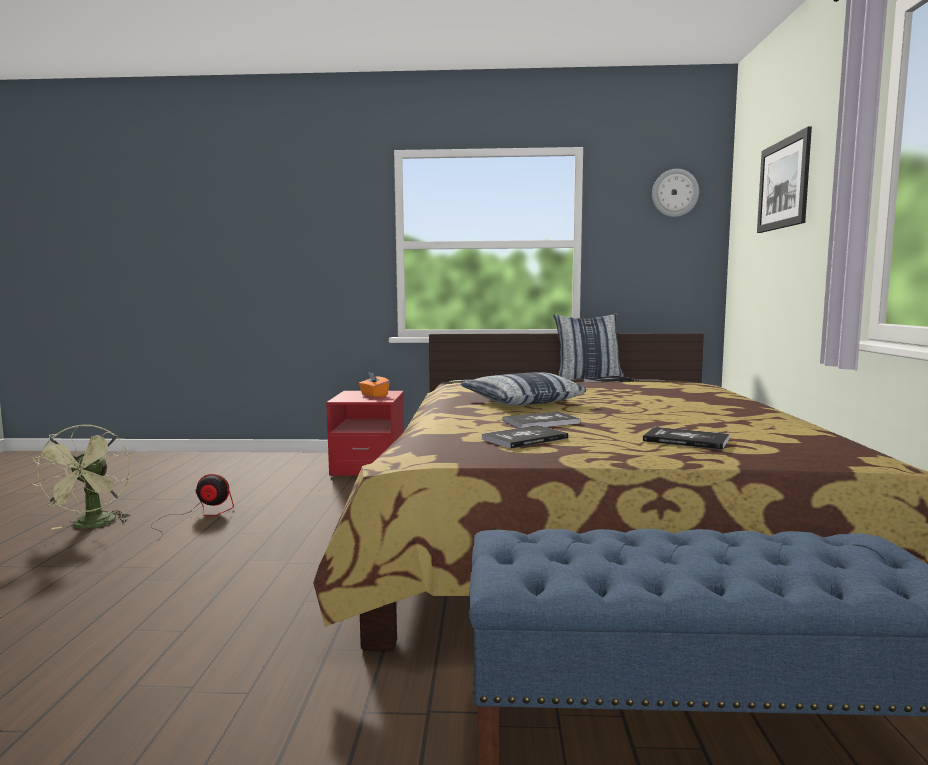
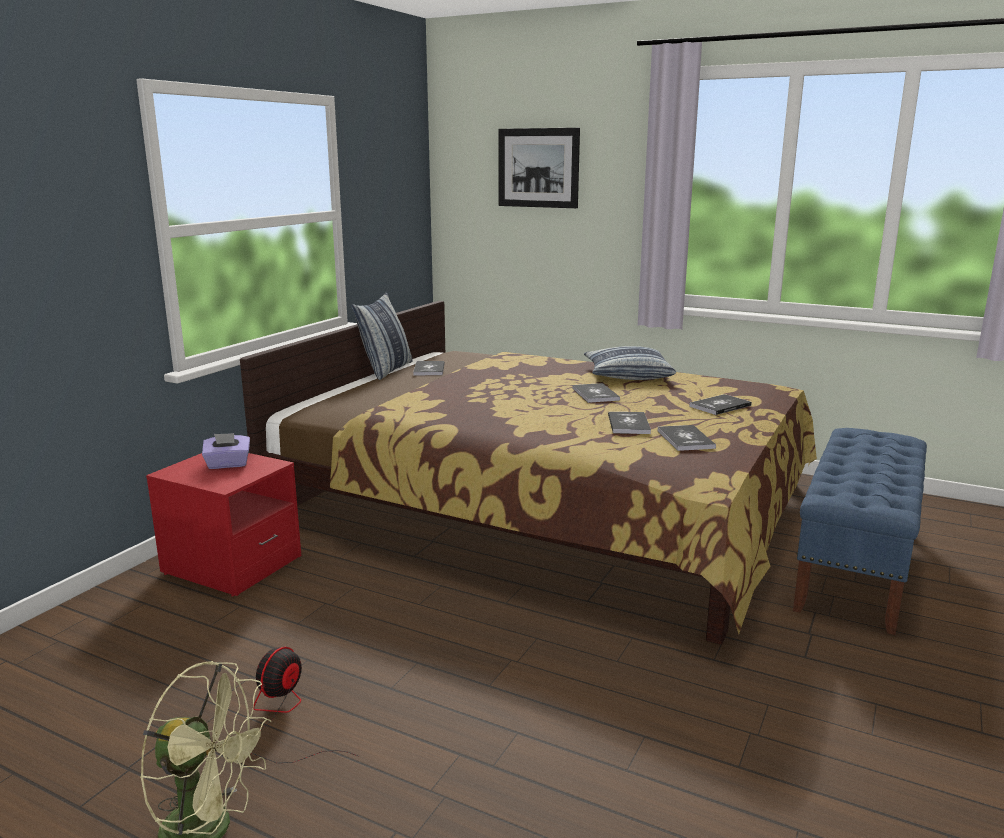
camera: 65 degrees left, 10 degrees up
orange tissue box [359,372,390,398] -> purple tissue box [202,433,250,469]
pillow [460,372,587,405] -> pillow moved to [584,346,676,380]
wall clock [652,169,699,217] -> none
none -> book [572,383,620,403]

